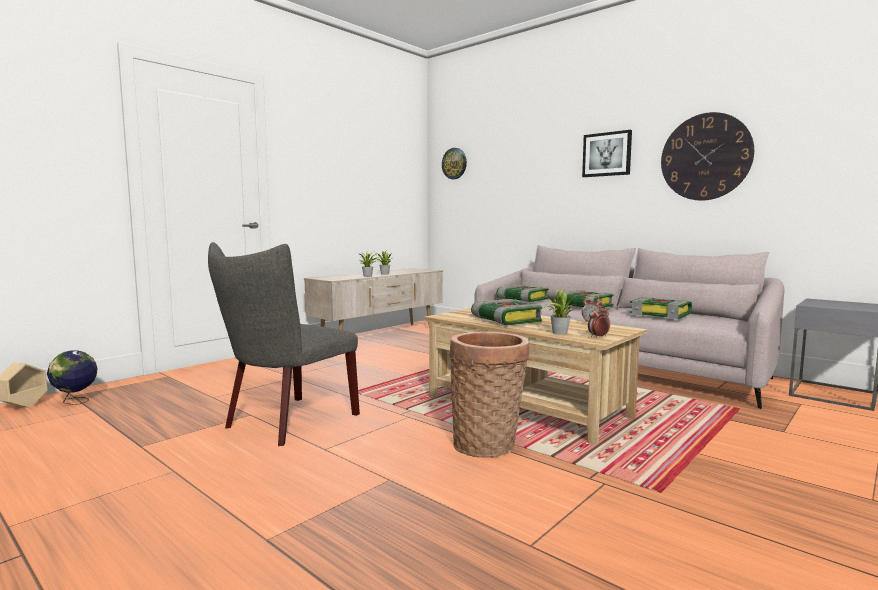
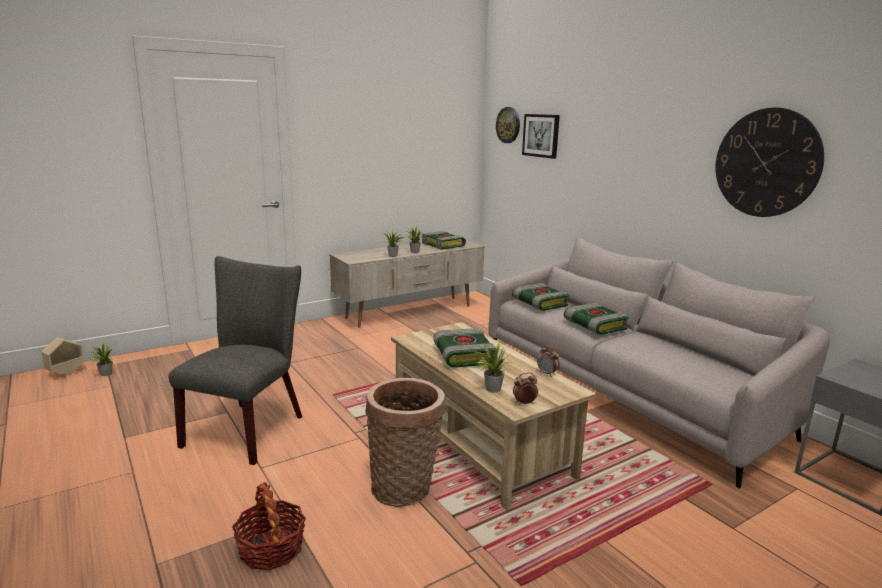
camera: 15 degrees right, 10 degrees up
globe [47,350,97,405] -> potted plant [84,341,116,376]
grey chair [208,242,360,446] -> grey chair turned 150 degrees clockwise [169,256,302,465]
picture [582,130,632,177] -> picture moved to [522,114,560,159]
book [630,297,692,319] -> book moved to [422,231,466,250]
none -> basket [232,482,306,570]

